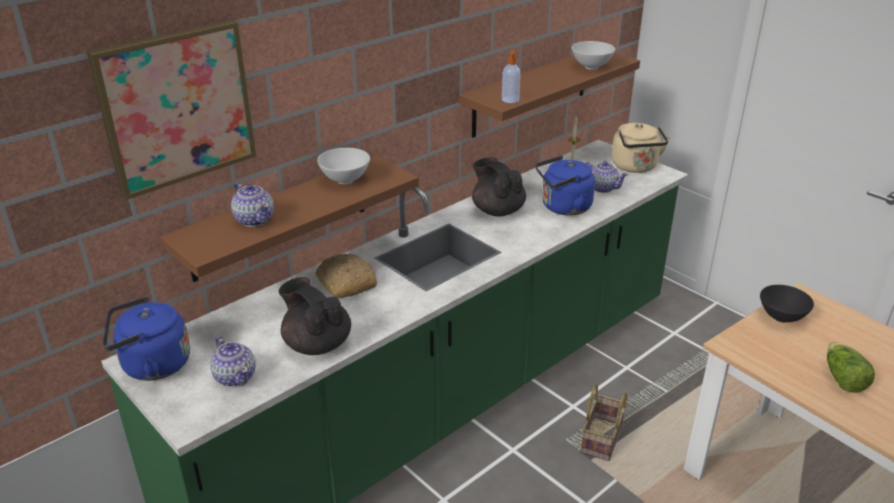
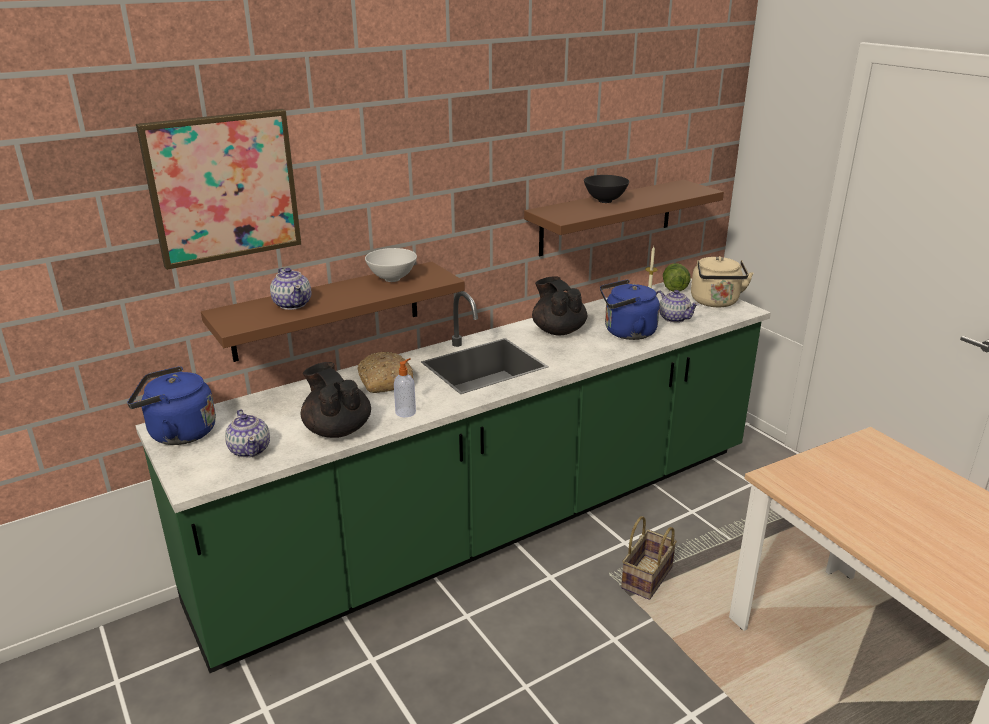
camera: 10 degrees right, 5 degrees down
soap dispenser [502,50,521,103] -> soap dispenser moved to [394,358,416,417]
white bowl [572,41,615,70] -> none
black bowl [760,285,814,323] -> black bowl moved to [584,175,629,203]
lettuce [827,342,875,393] -> lettuce moved to [663,263,691,292]

